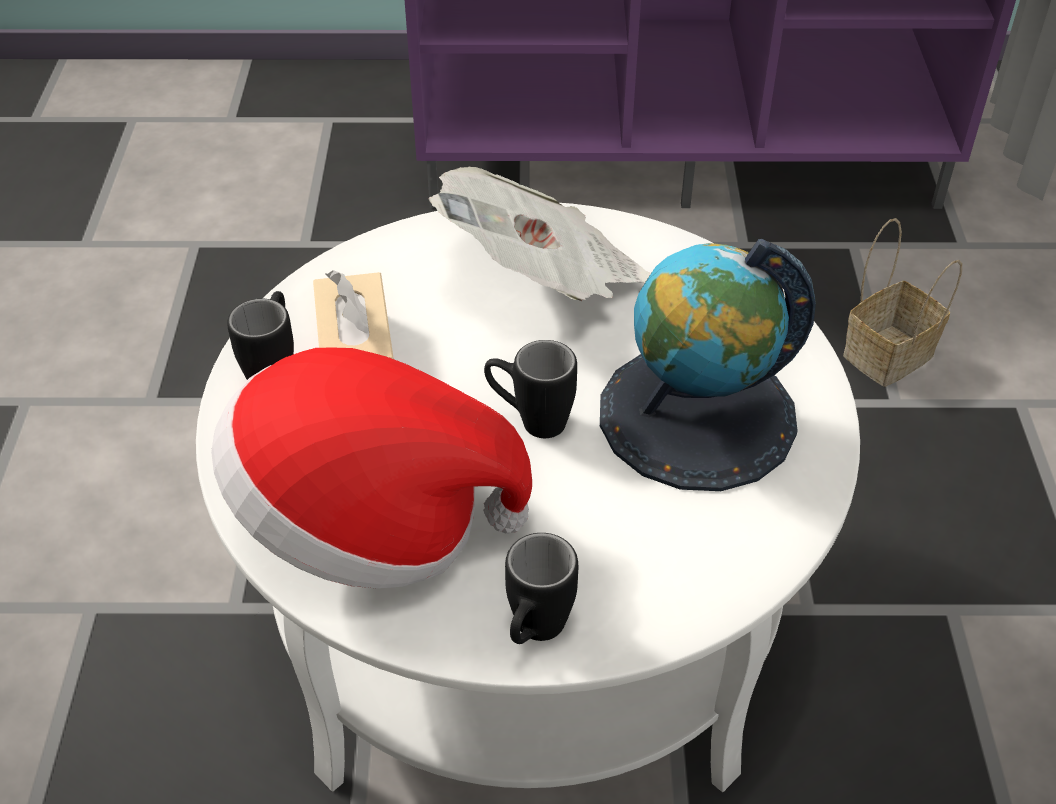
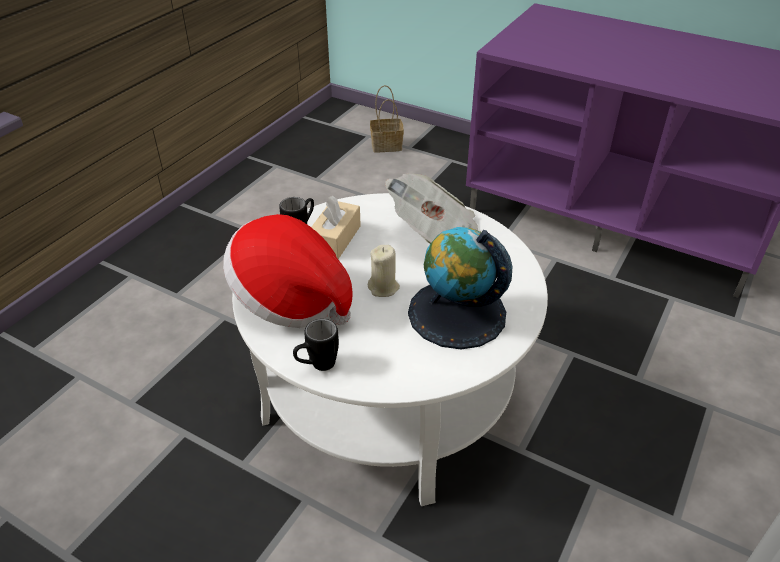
camera: 30 degrees right, 5 degrees down
black mug [484,340,577,438] -> beige candle [368,245,400,297]
basket [843,218,962,387] -> basket moved to [370,85,404,152]

